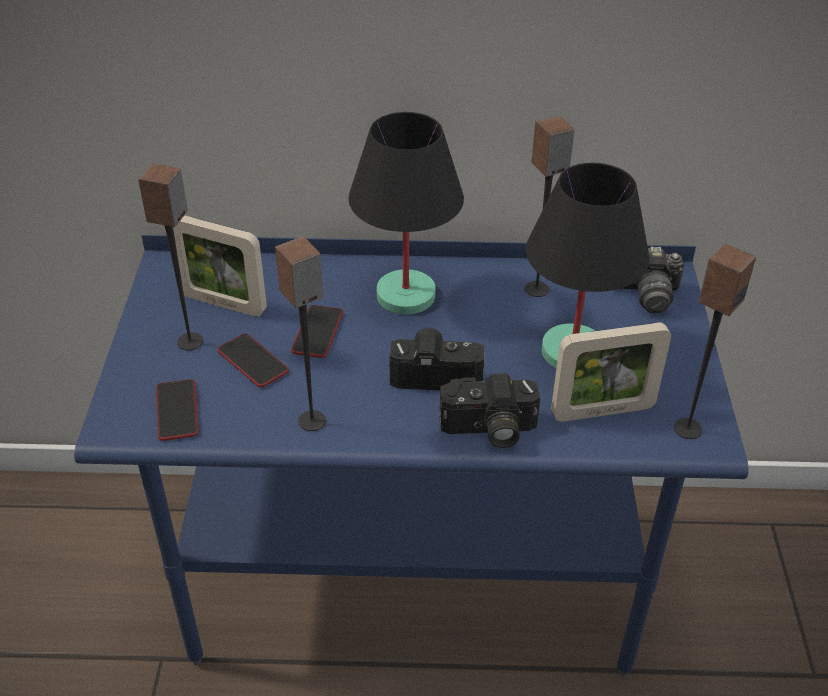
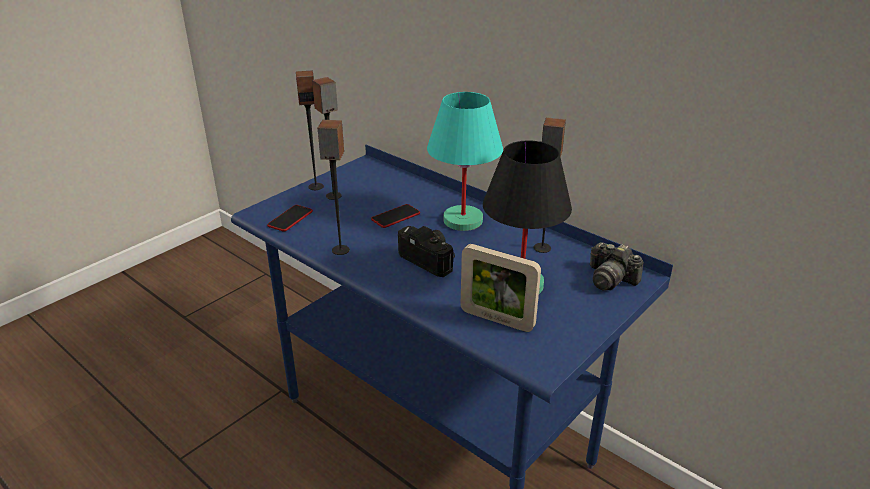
camera: 40 degrees right, 10 degrees down
picture frame [173,215,267,317] -> none
phone [217,333,289,387] -> none
black table lamp [348,112,464,315] -> turquoise table lamp [427,92,503,231]
camera [439,373,540,448] -> none
speaker [674,244,756,439] -> speaker moved to [296,70,324,190]

